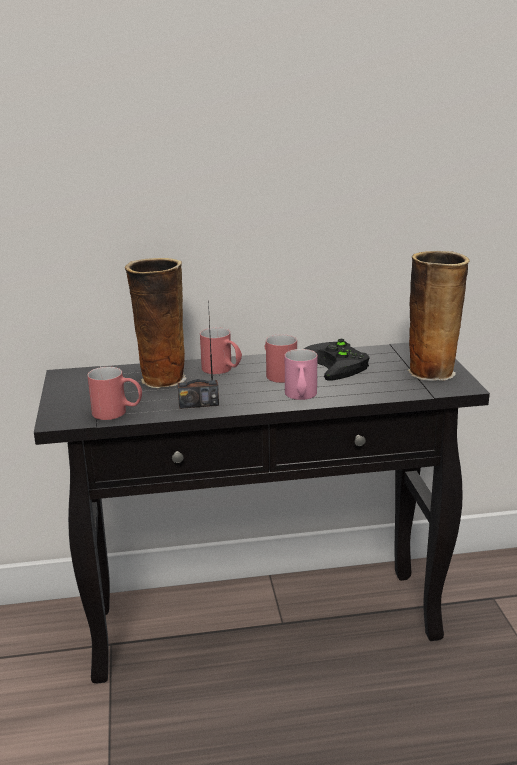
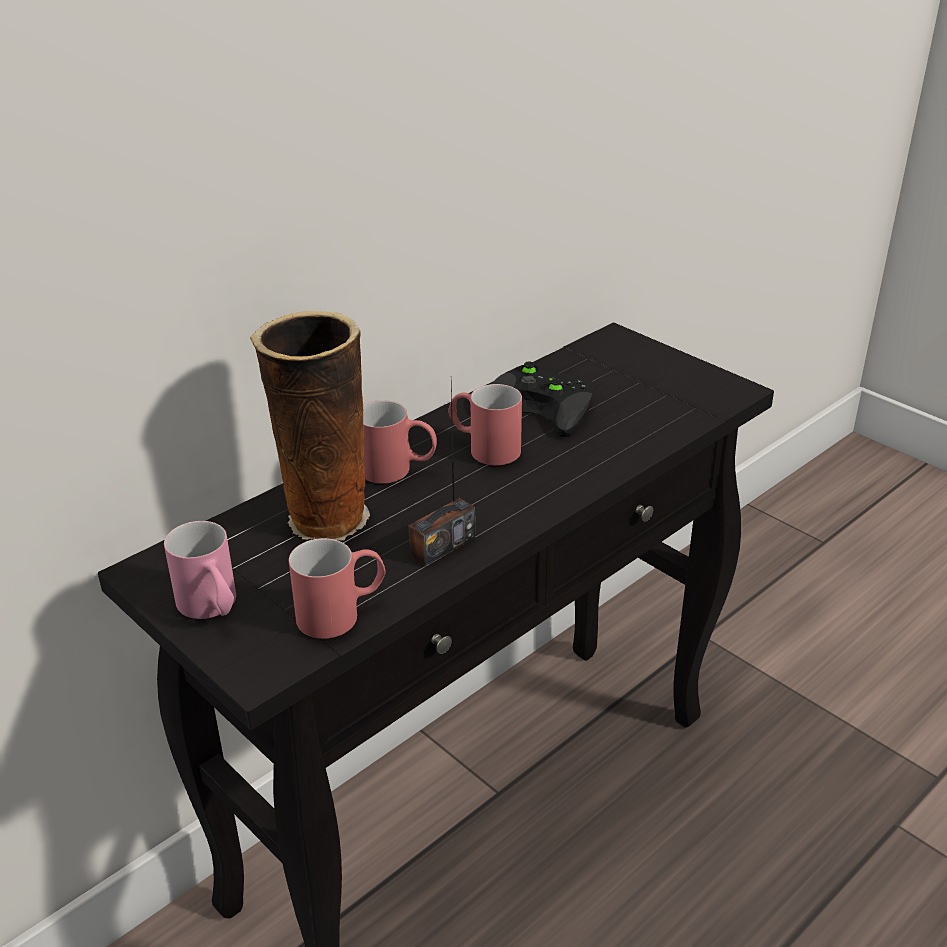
camera: 35 degrees left, 10 degrees up
pink mug [285,349,317,400] -> pink mug moved to [164,521,236,619]
vase [408,251,470,381] -> none

